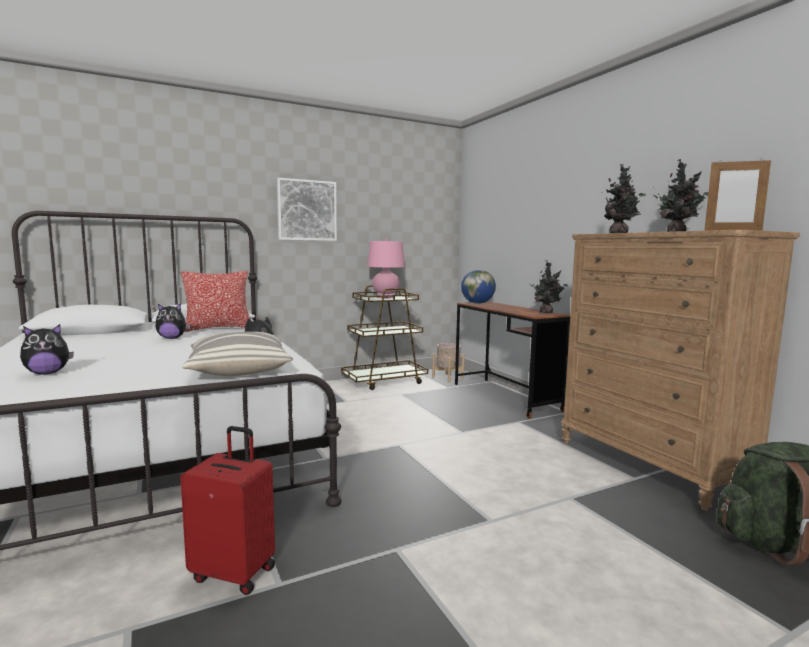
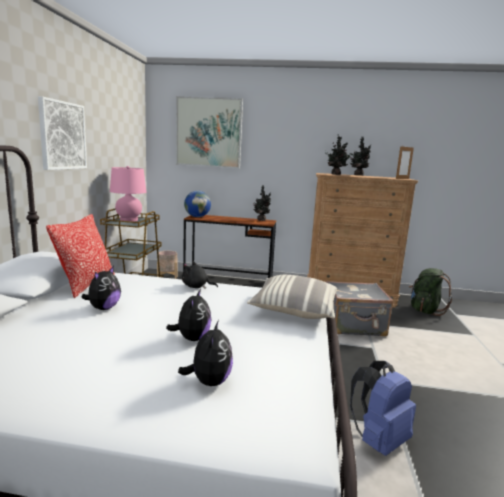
camera: 55 degrees left, 5 degrees up
red suitcase [180,426,275,595] -> blue backpack [350,361,416,456]
none -> plush toy [166,289,211,341]
none -> picture [176,96,243,169]
none -> grey suitcase [326,281,394,336]

